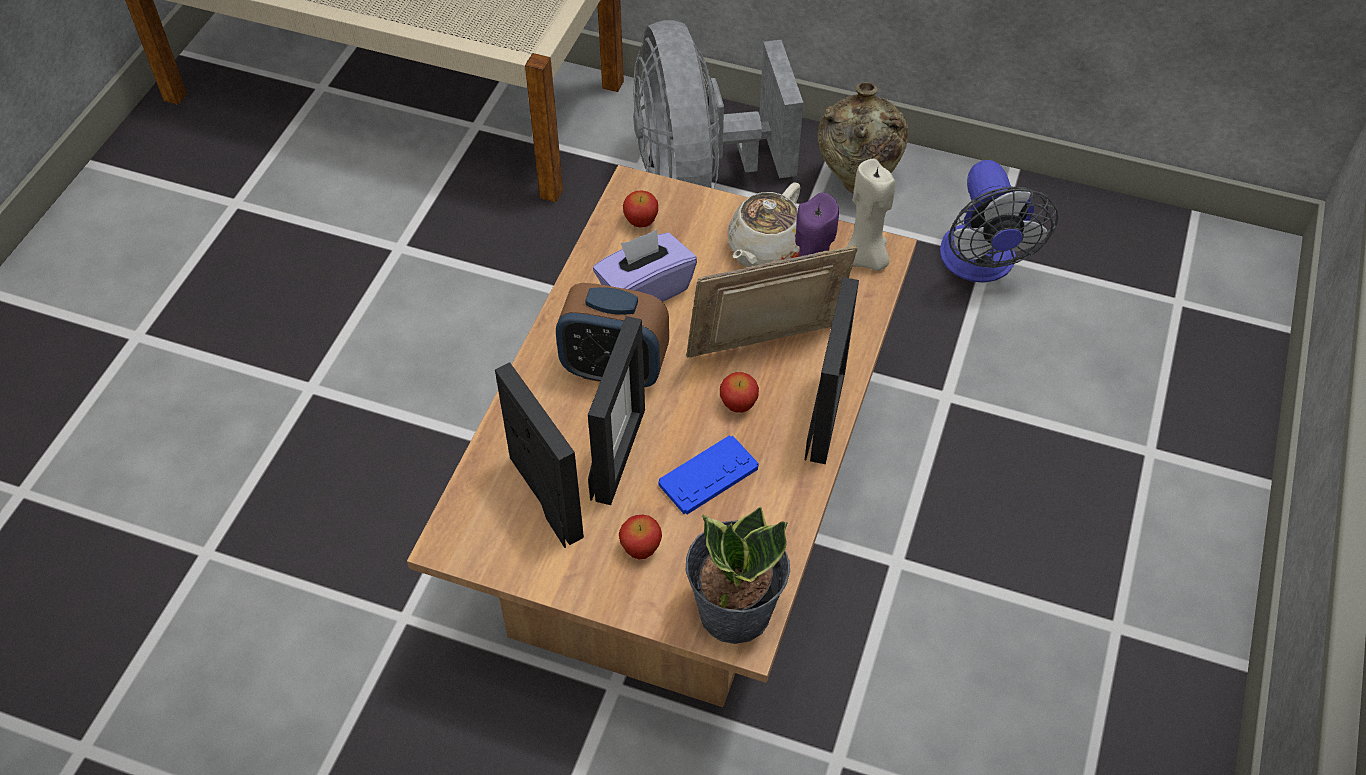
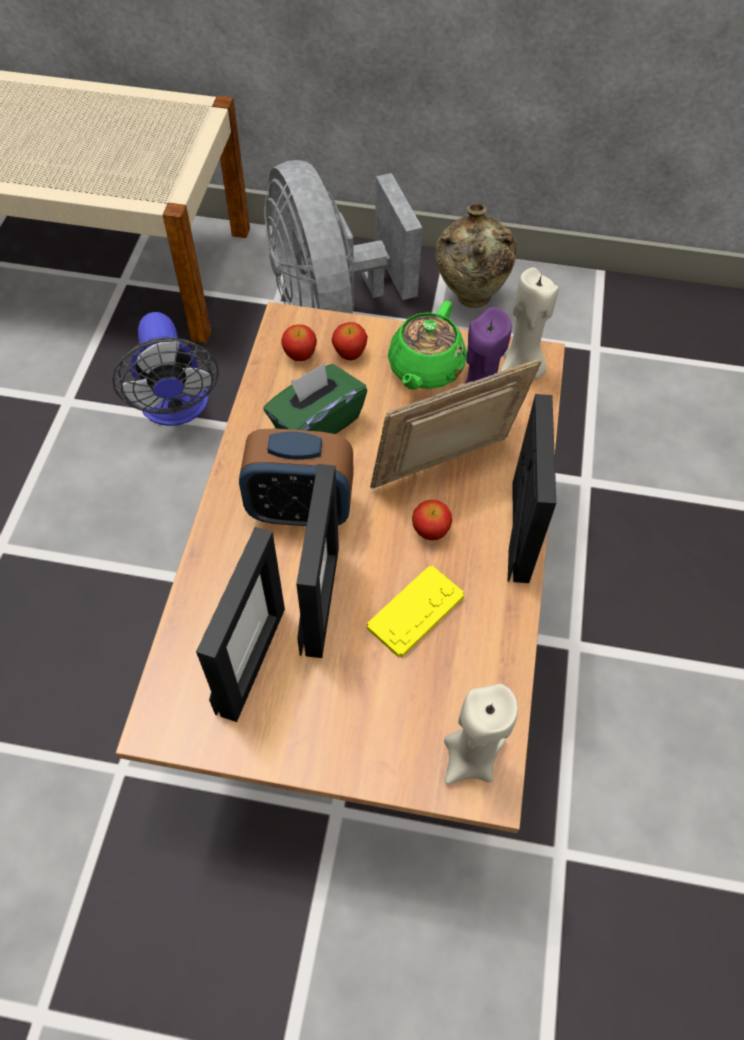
camera: 10 degrees left, 5 degrees up
picture frame [495,362,584,548] -> picture frame turned 60 degrees clockwise [196,527,285,722]
purple tissue box [593,229,697,302] -> green tissue box [264,363,367,434]
apple [619,515,662,559] -> apple moved to [332,322,368,360]
blue game controller [658,435,759,515] -> yellow game controller [367,566,464,658]
potted plant [686,506,790,644] -> beige candle [444,684,518,784]
beige teapot [727,182,800,267] -> green teapot [388,301,467,390]
fan [940,160,1058,283] -> fan moved to [112,312,219,426]

